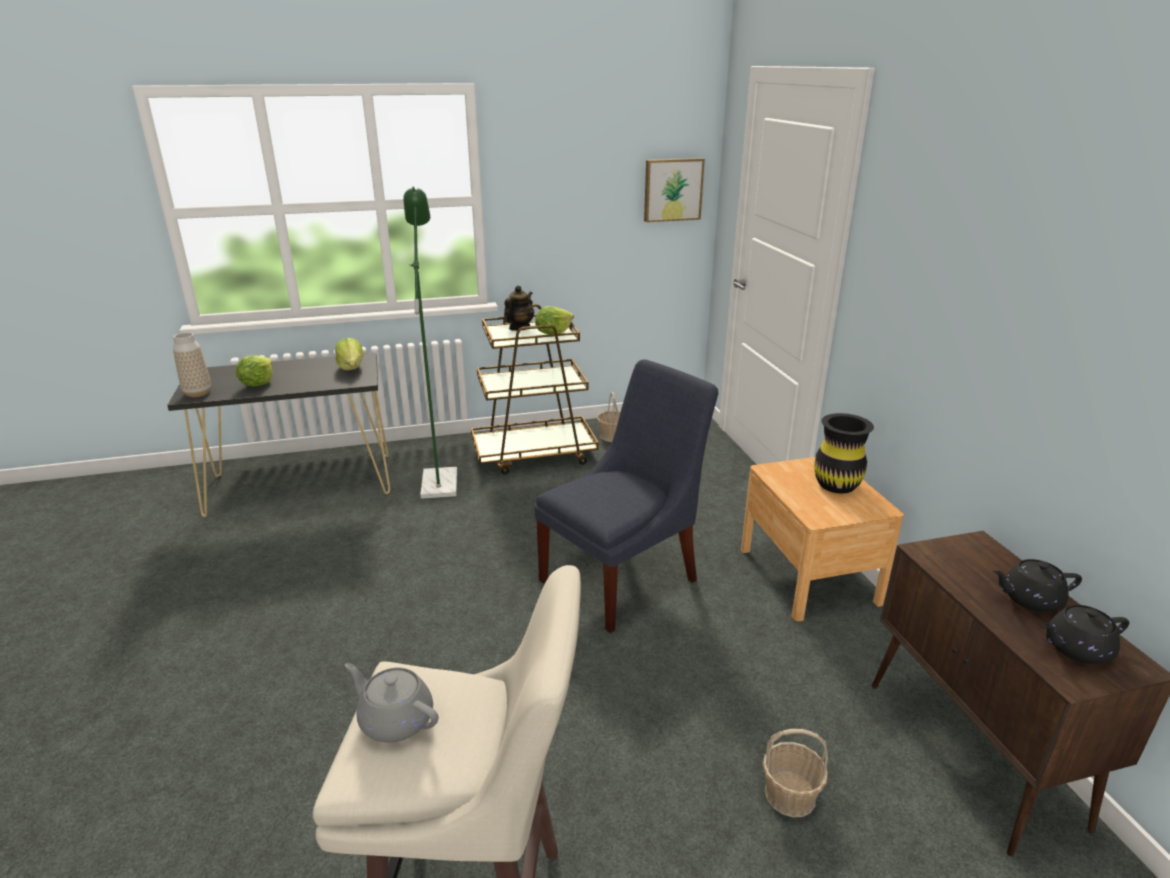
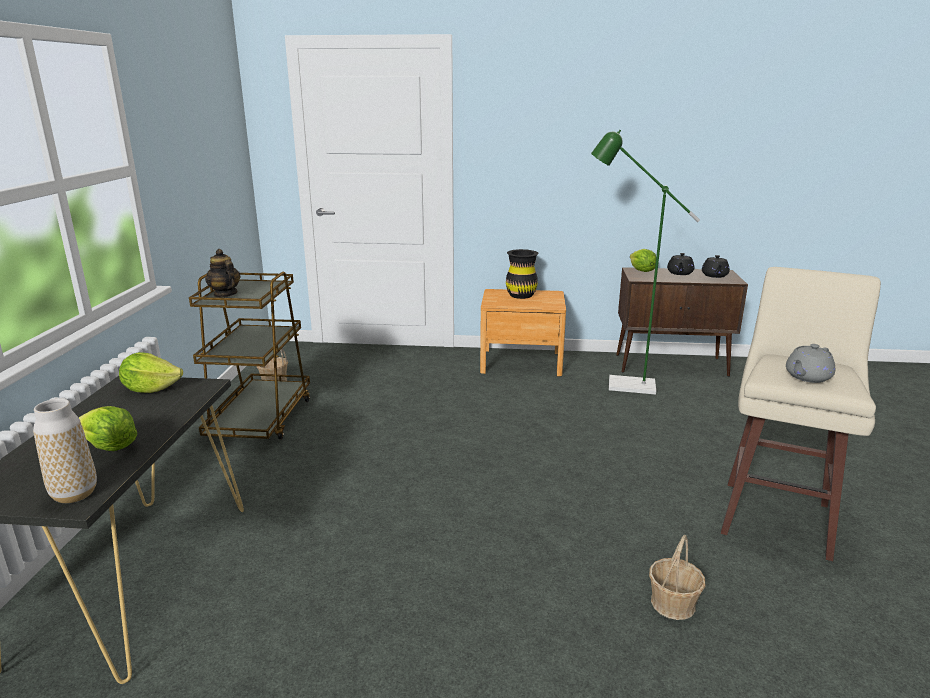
camera: 70 degrees left, 5 degrees down
green floor lamp [403,186,457,499] -> green floor lamp moved to [591,130,700,395]
blue chair [534,359,718,633] -> none
lettuce [535,306,574,334] -> lettuce moved to [630,249,656,272]
picture [644,158,705,222] -> none
basket [763,729,828,817] -> basket moved to [649,535,705,620]

